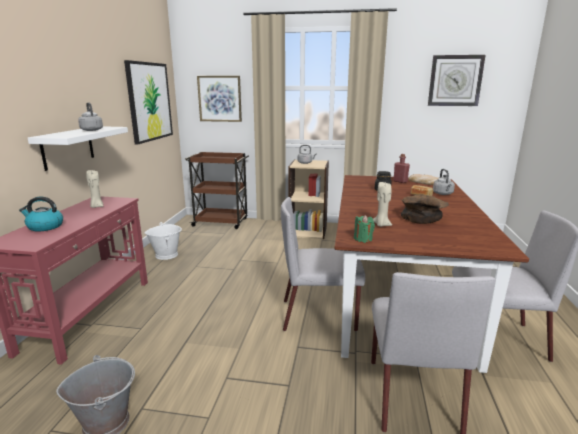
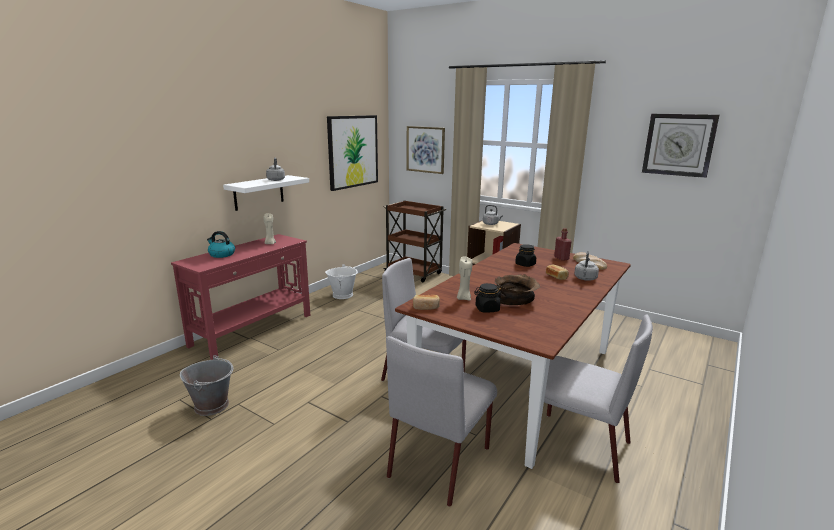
camera: 25 degrees right, 0 degrees up
green candle [354,215,375,243] -> bread [413,295,440,310]
none -> black jar [474,283,502,312]

